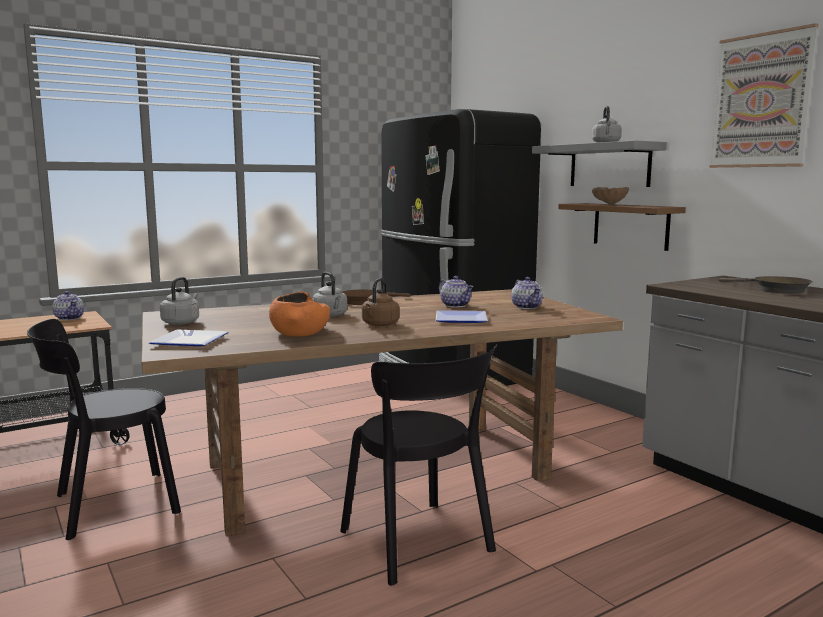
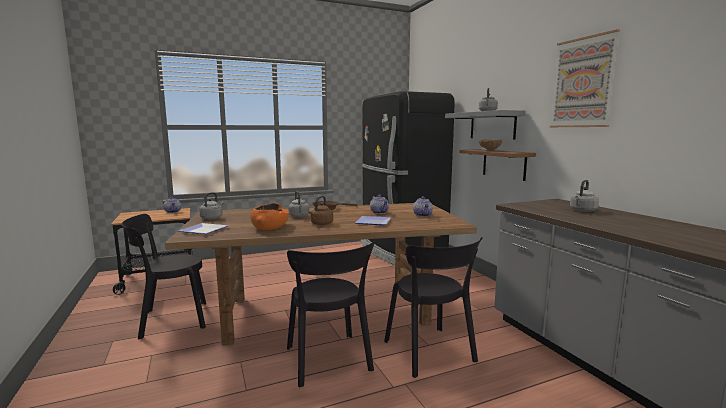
camera: 10 degrees right, 0 degrees up
brown frying pan [719,276,813,294] -> grey kettle [570,180,599,212]
none -> black chair [384,237,483,378]

